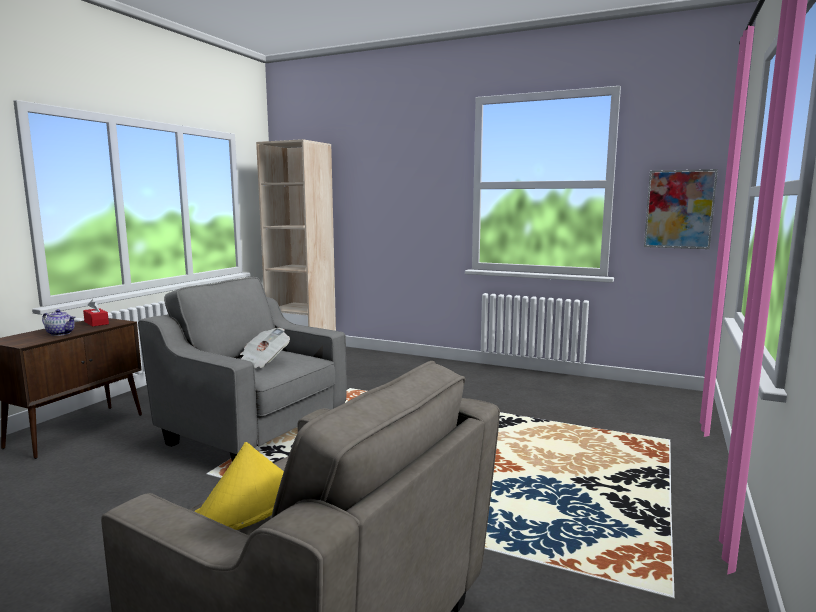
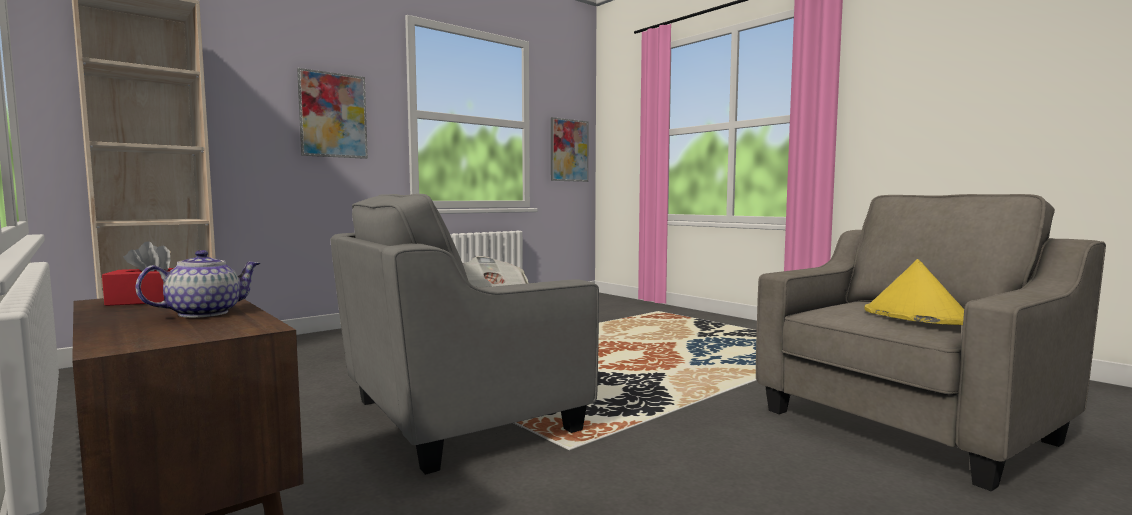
camera: 65 degrees left, 5 degrees down
none -> picture [297,68,368,159]

